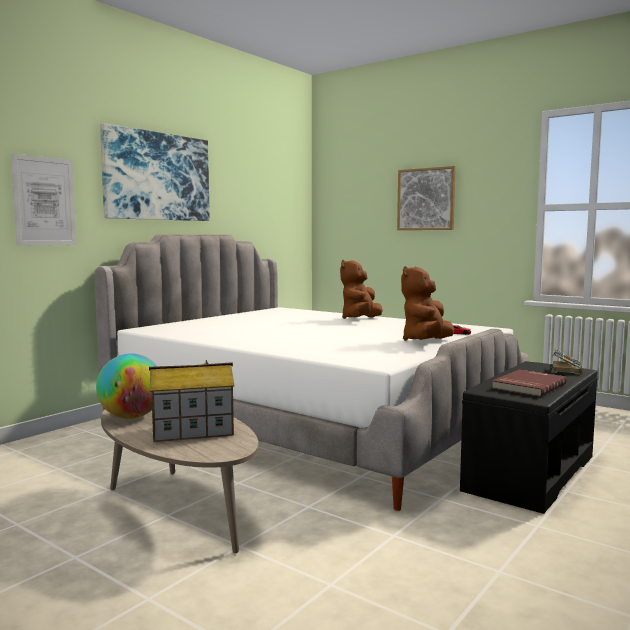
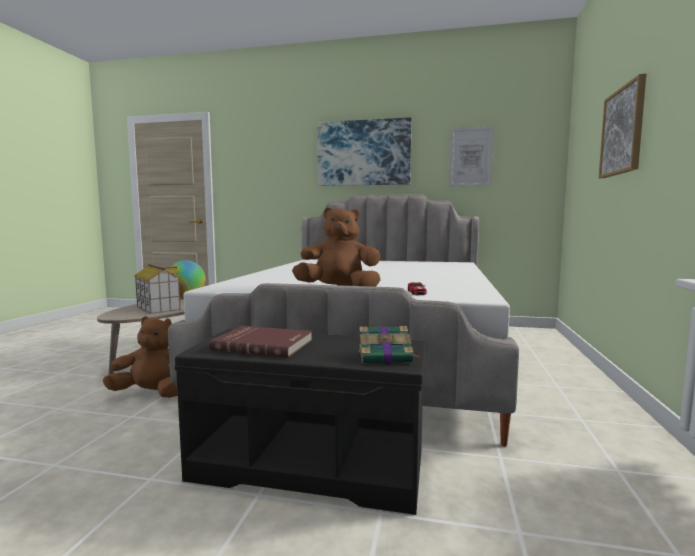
camera: 65 degrees right, 0 degrees up
picture [11,154,77,246] -> picture moved to [449,126,494,187]
brown plush toy [340,260,383,319] -> brown plush toy moved to [103,316,178,398]

